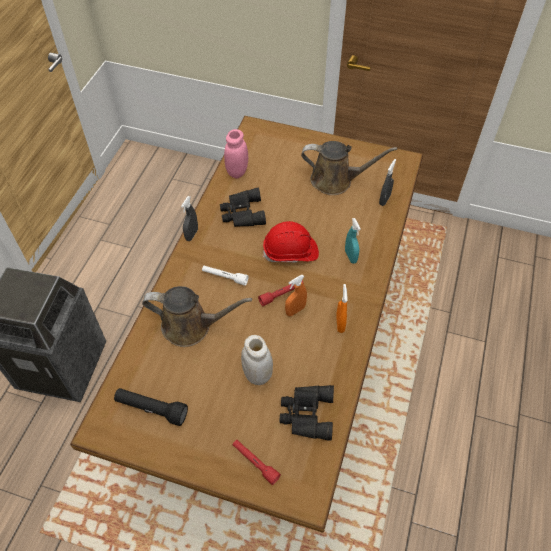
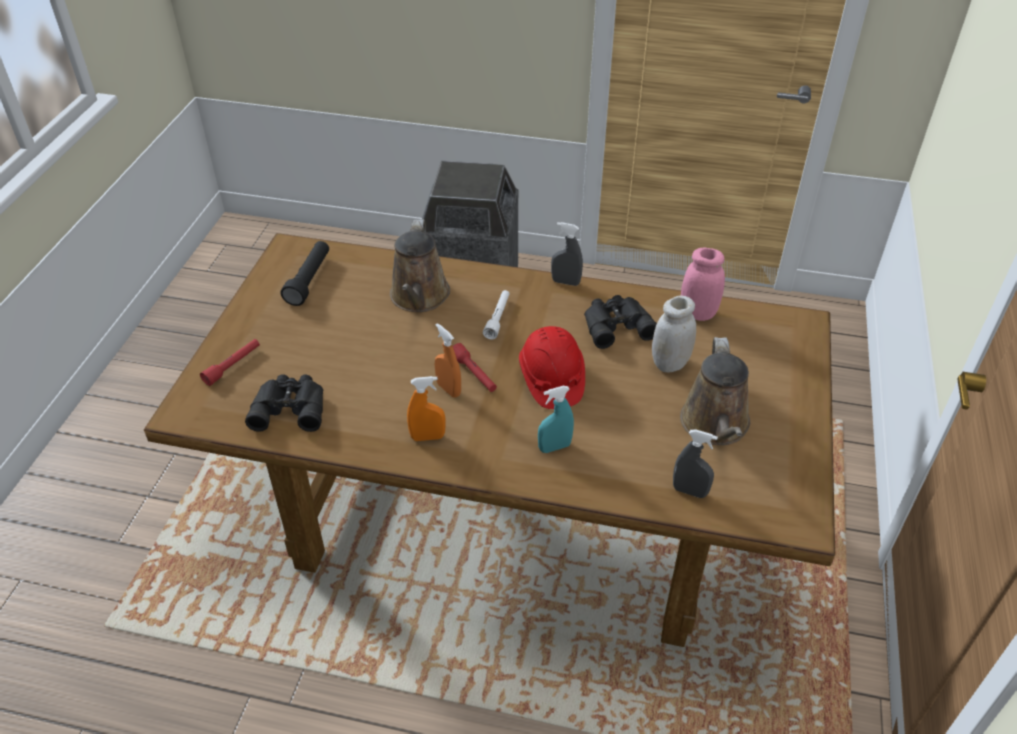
camera: 85 degrees right, 10 degrees down
white jar [241,335,273,385] -> white jar moved to [652,296,696,373]

